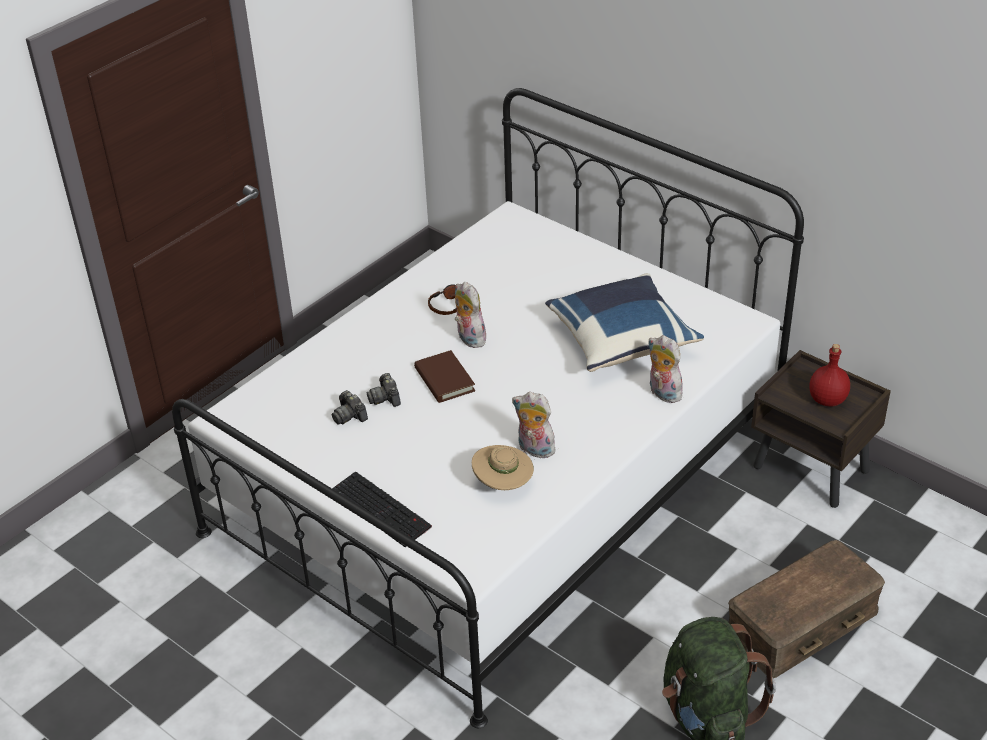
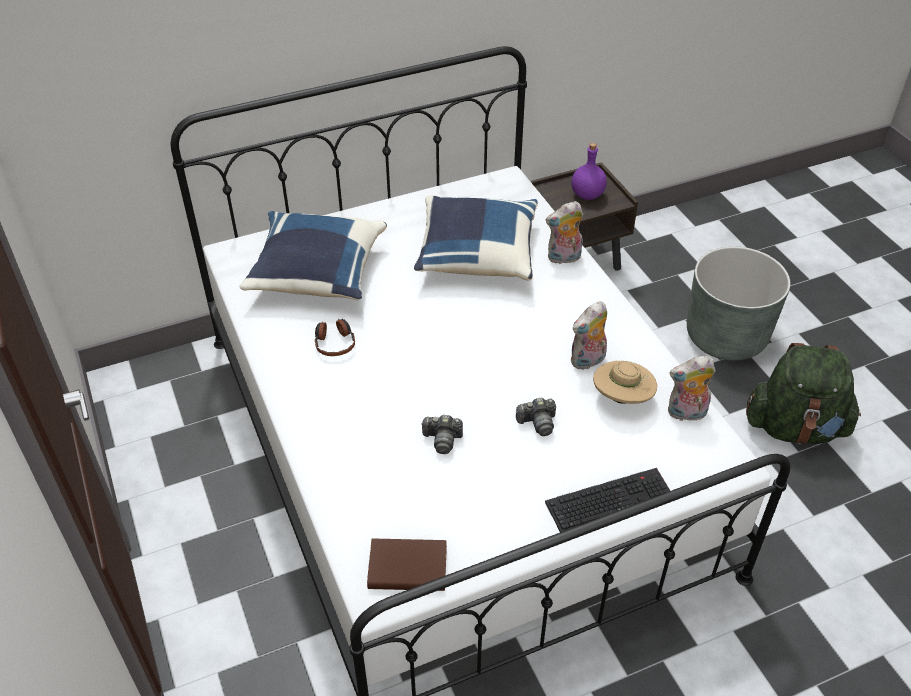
camera: 65 degrees left, 5 degrees up
camera [332,390,368,424] -> camera moved to [516,397,556,436]
brown book [414,350,475,403] -> brown book moved to [367,539,447,591]
plush toy [455,282,489,348] -> plush toy moved to [668,356,716,421]
brown storage box [728,540,885,678] -> grey planter [687,246,791,361]
red bottle [809,344,850,406] -> purple bottle [571,143,607,200]
none -> blue pillow [240,211,387,300]

